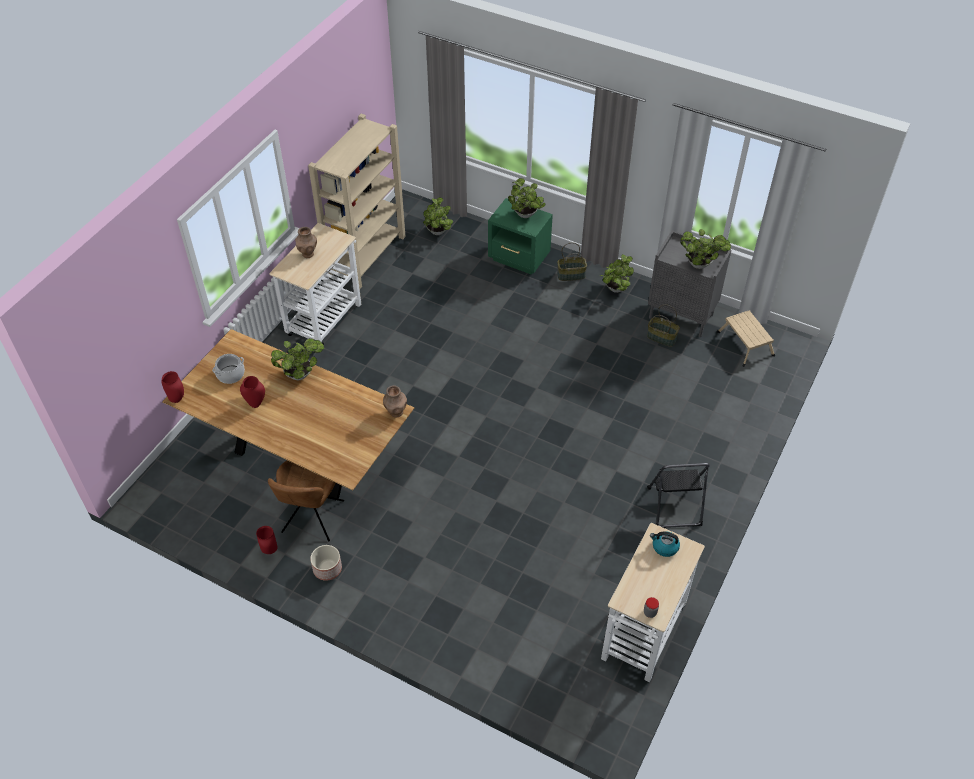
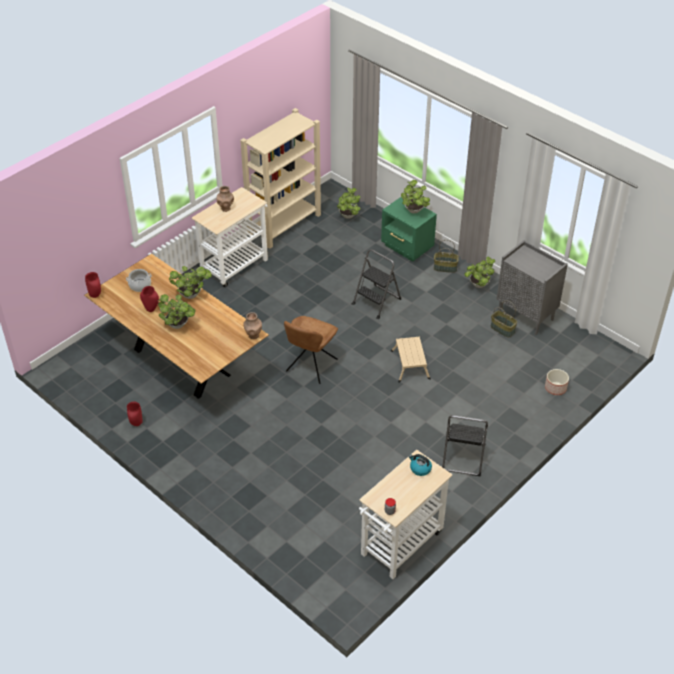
camera: 15 degrees right, 5 degrees down
brown chair [268,460,344,541] -> brown chair moved to [284,316,338,384]
planter [310,545,342,581] -> planter moved to [545,369,569,395]
potted plant [681,229,731,269] -> potted plant moved to [158,294,196,329]
beige step ladder [717,310,775,367] -> beige step ladder moved to [391,337,431,383]
none -> black step ladder [352,249,401,319]

